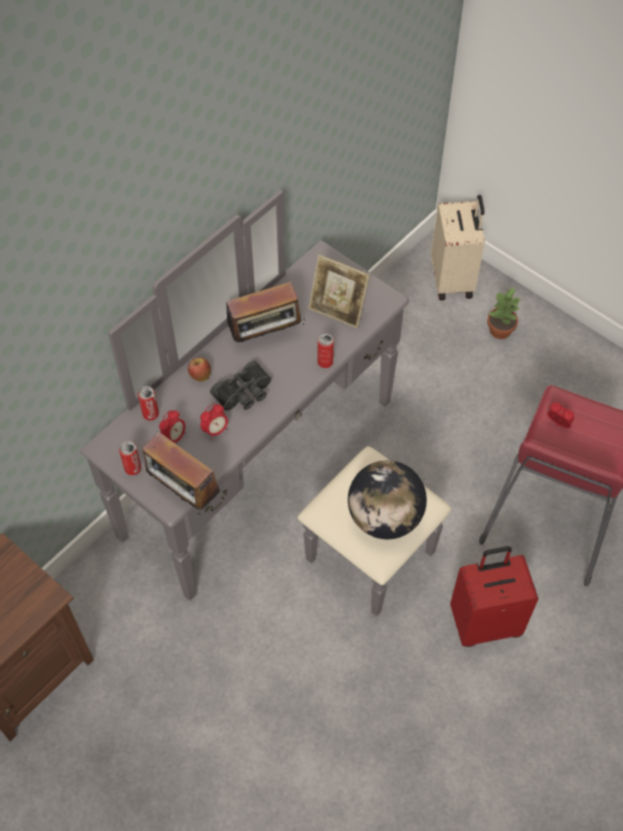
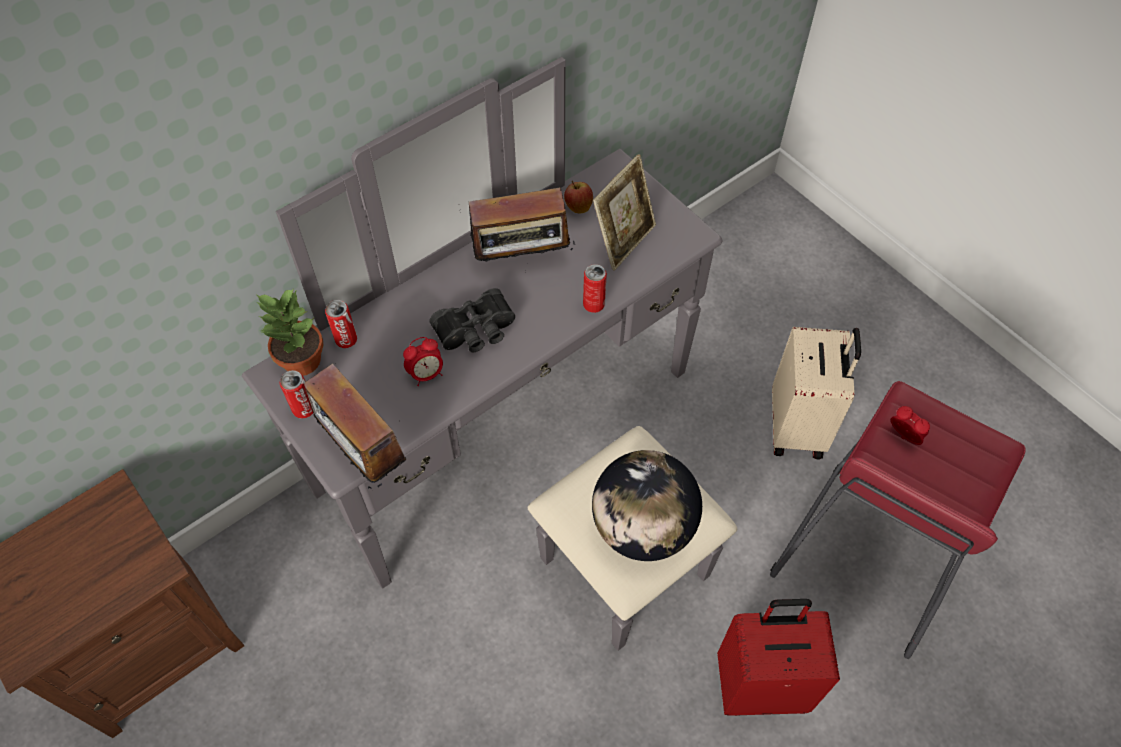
camera: 10 degrees right, 0 degrees up
alarm clock [159,410,185,443] -> none
apple [188,357,211,382] -> apple moved to [564,181,593,213]
picture frame [308,255,370,328] -> picture frame turned 90 degrees counterclockwise [593,154,656,271]
beige suitcase [431,195,485,300] -> beige suitcase moved to [772,327,861,460]
potted plant [487,288,521,339] -> potted plant moved to [257,288,324,376]

